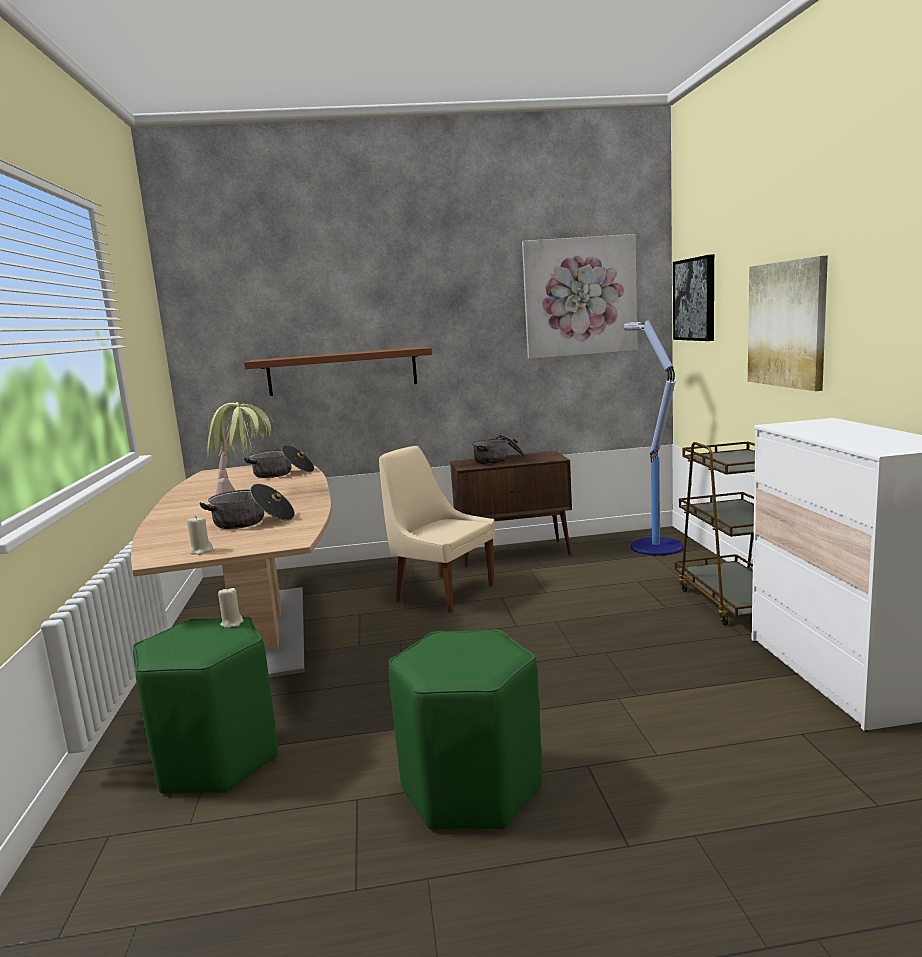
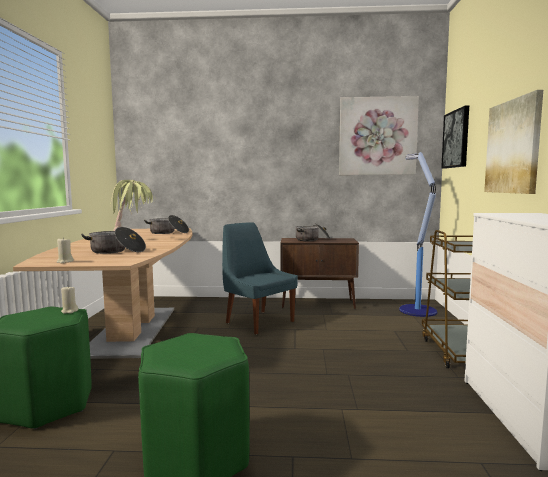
camera: 10 degrees right, 5 degrees down
brown shelf [244,347,432,396] -> none
beige chair [379,446,495,613] -> blue chair [222,222,298,334]

